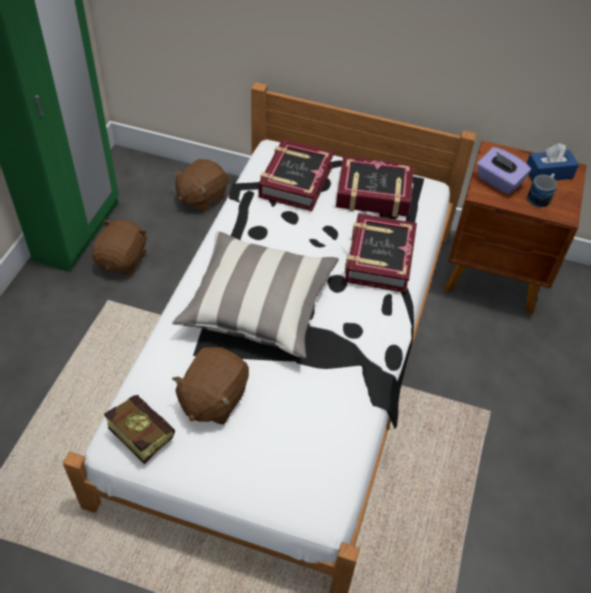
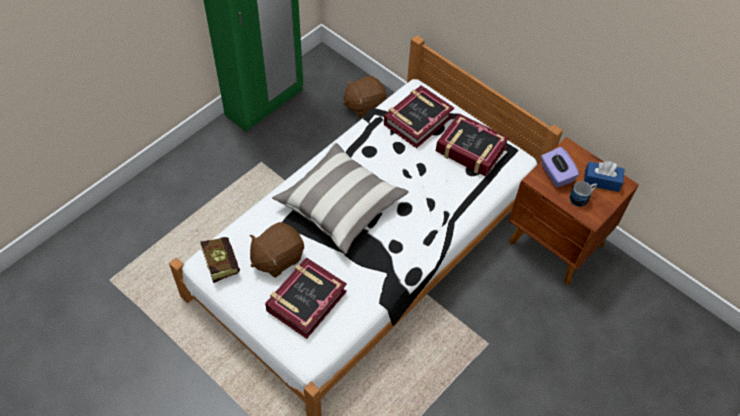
camera: 25 degrees right, 5 degrees up
brown plush toy [92,220,147,275] -> none
book [345,213,417,293] -> book moved to [265,257,347,339]

